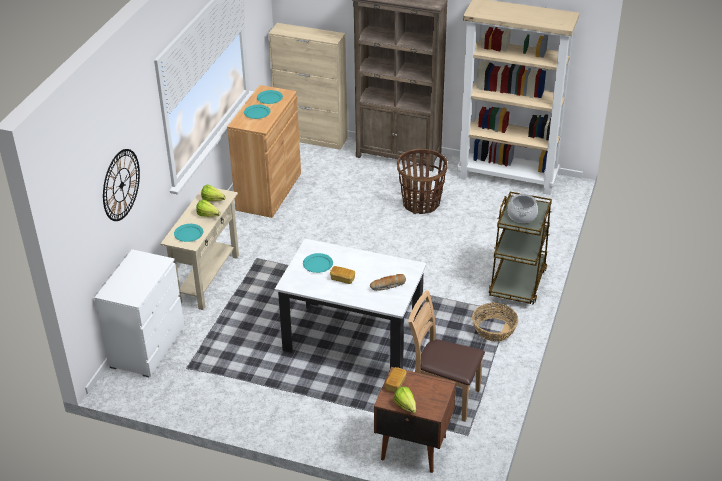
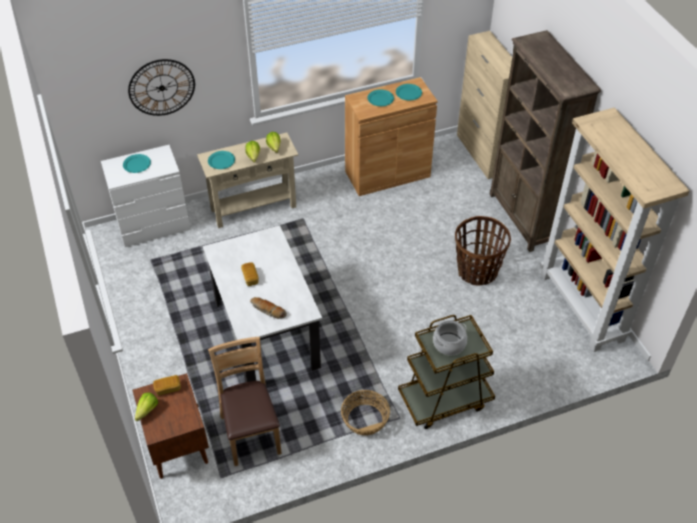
camera: 50 degrees right, 10 degrees up
turquoise plate [303,253,333,273] -> turquoise plate moved to [123,154,151,173]

